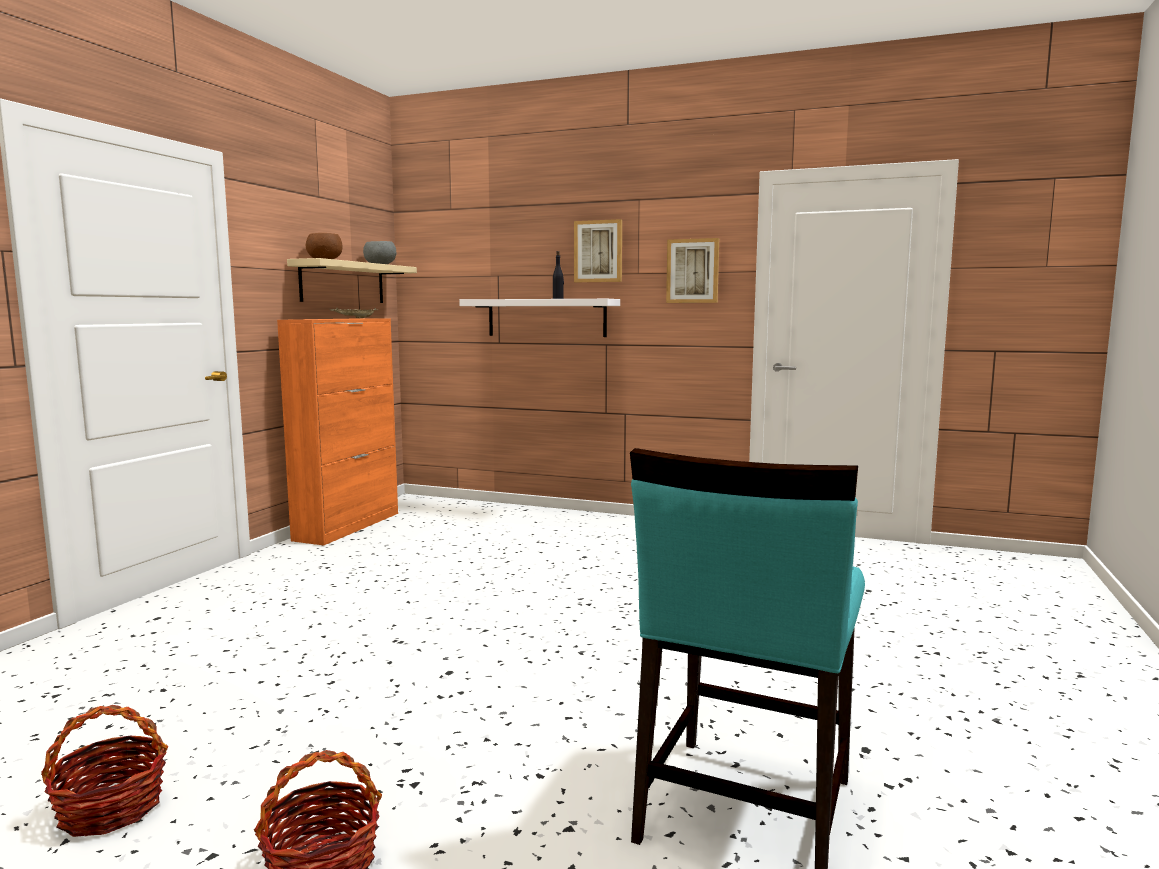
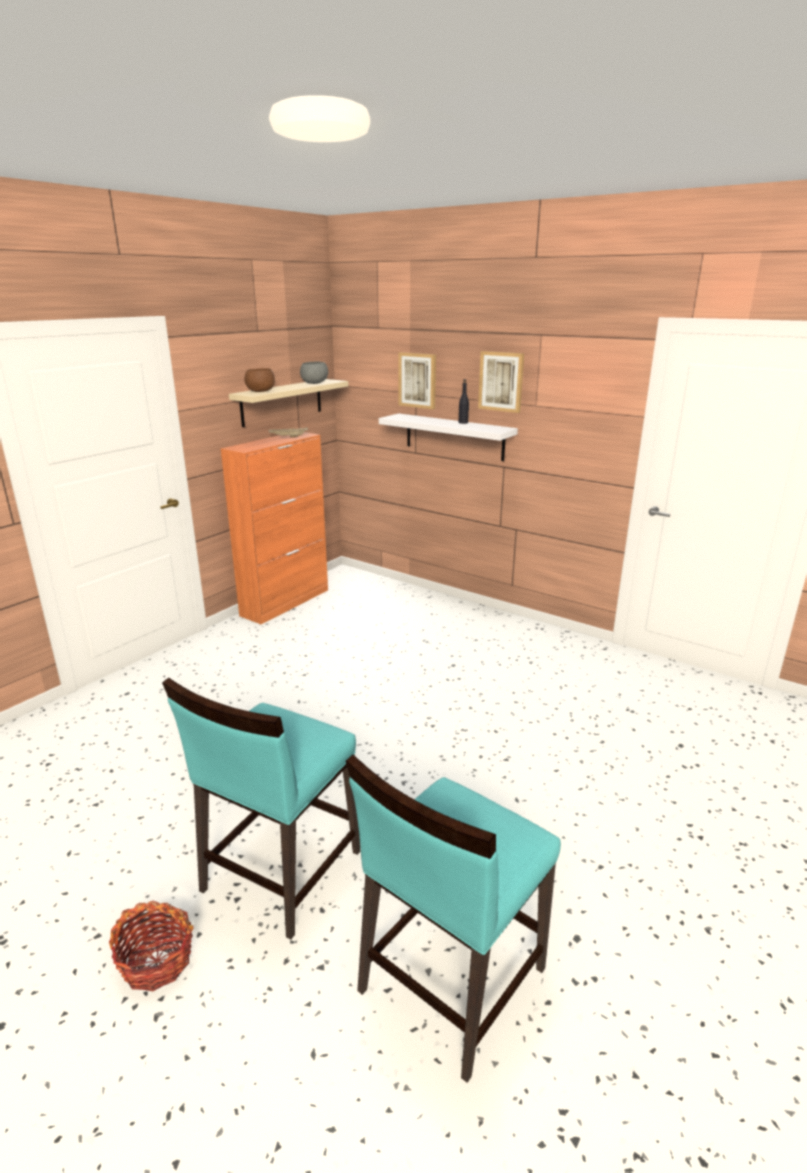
camera: 15 degrees right, 15 degrees up
basket [41,705,168,837] -> none
picture [666,238,719,303] -> picture moved to [398,352,436,409]
none -> turquoise chair [162,678,360,940]

